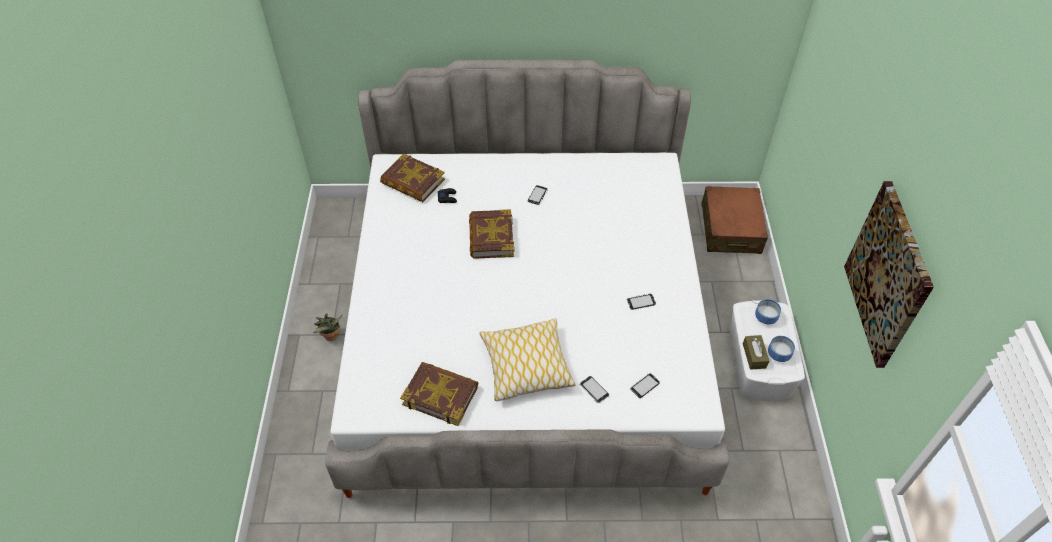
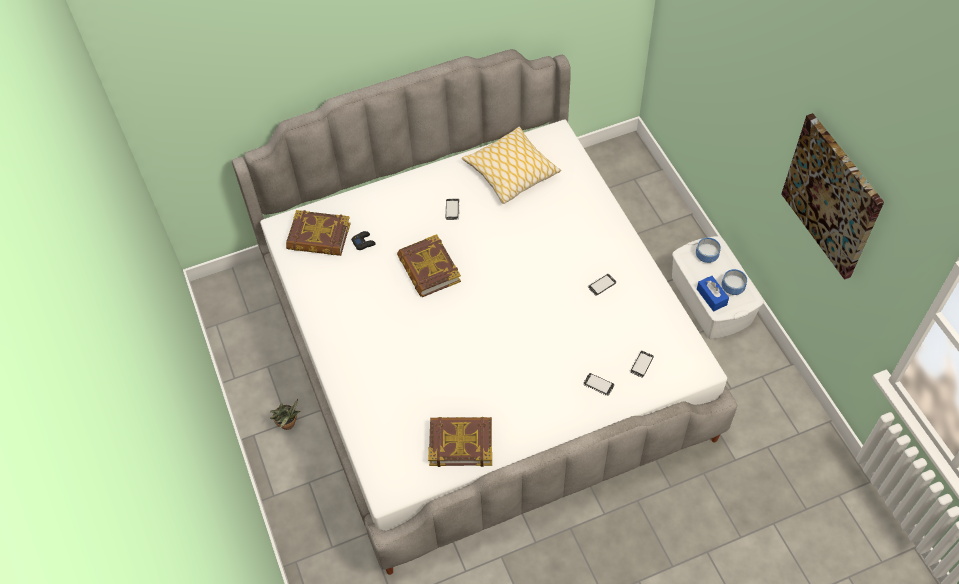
camera: 20 degrees left, 5 degrees up
pillow [479,318,576,401] -> pillow moved to [462,127,561,204]
brown suitcase [701,186,768,254] -> none
brown tissue box [743,335,769,370] -> blue tissue box [697,276,729,311]

